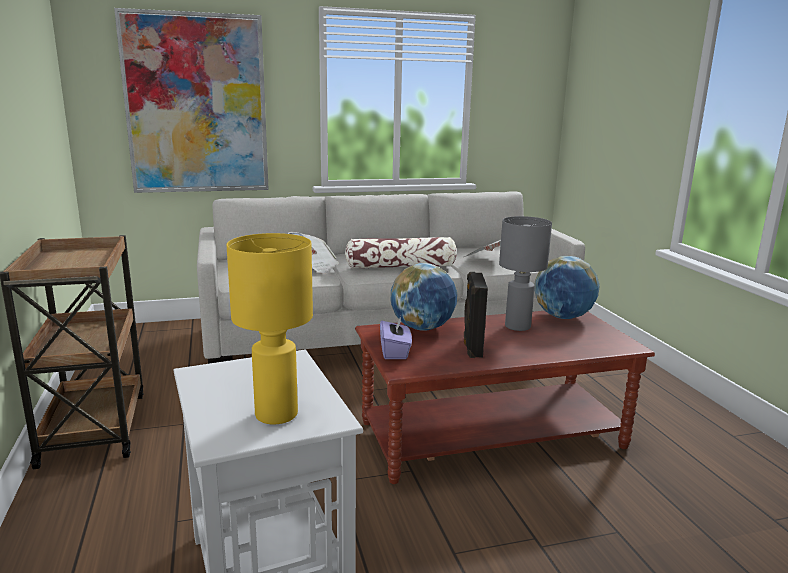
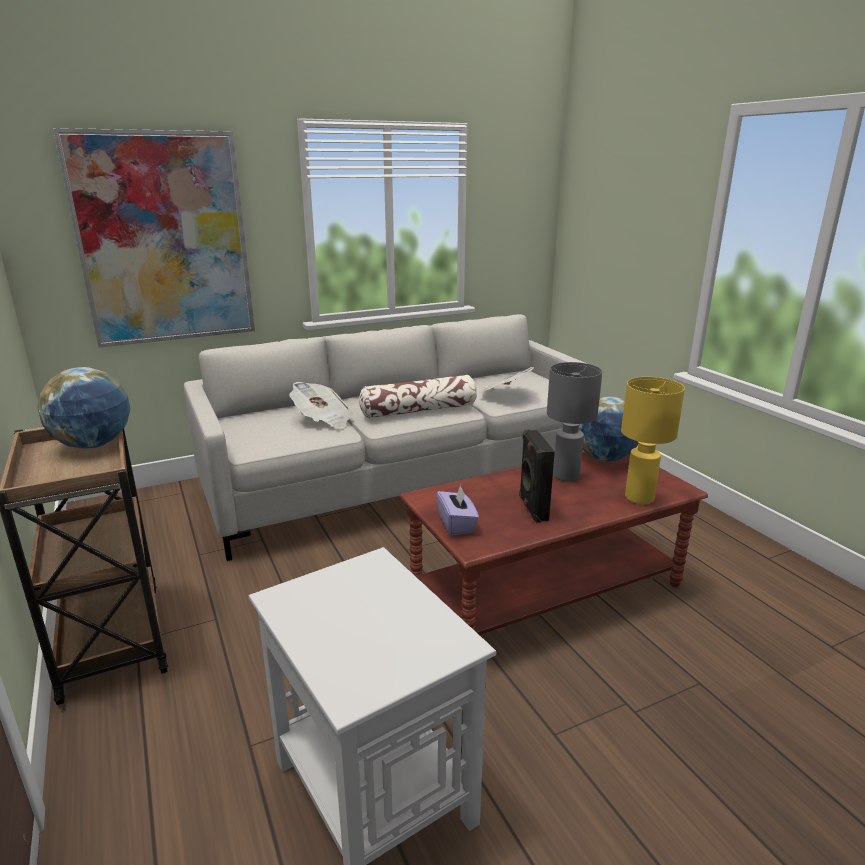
camera: 10 degrees left, 5 degrees up
yellow table lamp [226,233,313,424] -> yellow table lamp moved to [621,377,685,504]
globe [391,263,457,331] -> globe moved to [37,367,130,449]

